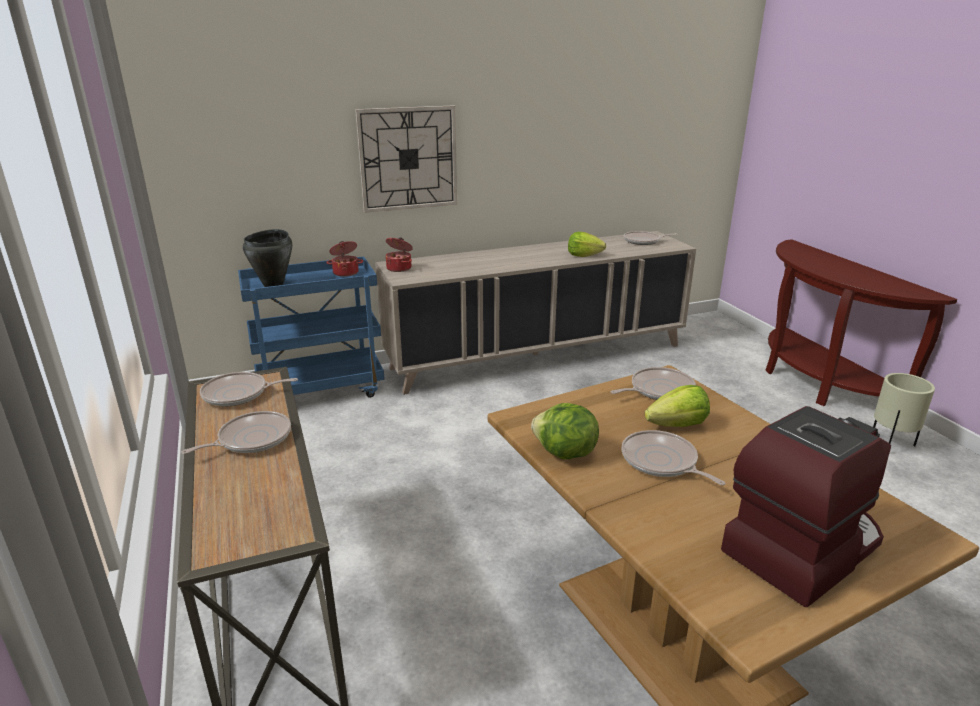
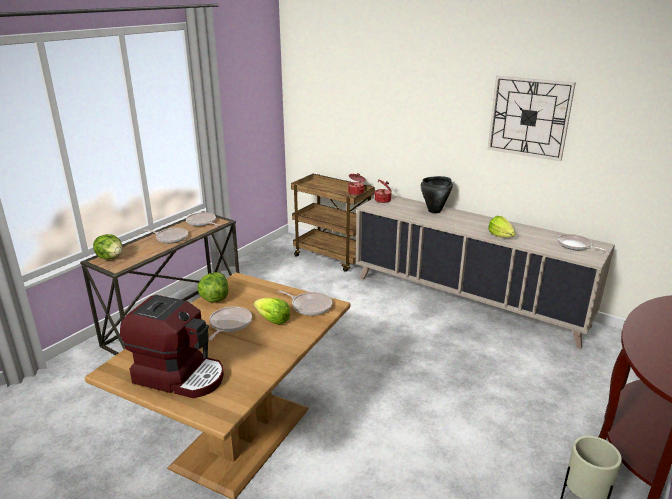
camera: 55 degrees right, 0 degrees up
blue cart [238,257,385,398] -> brown cart [291,174,375,272]
black cooking pot [243,229,292,287] -> black cooking pot moved to [421,176,453,213]
wall clock [355,105,457,213] -> wall clock moved to [487,75,576,161]
none -> lettuce [93,234,122,260]

